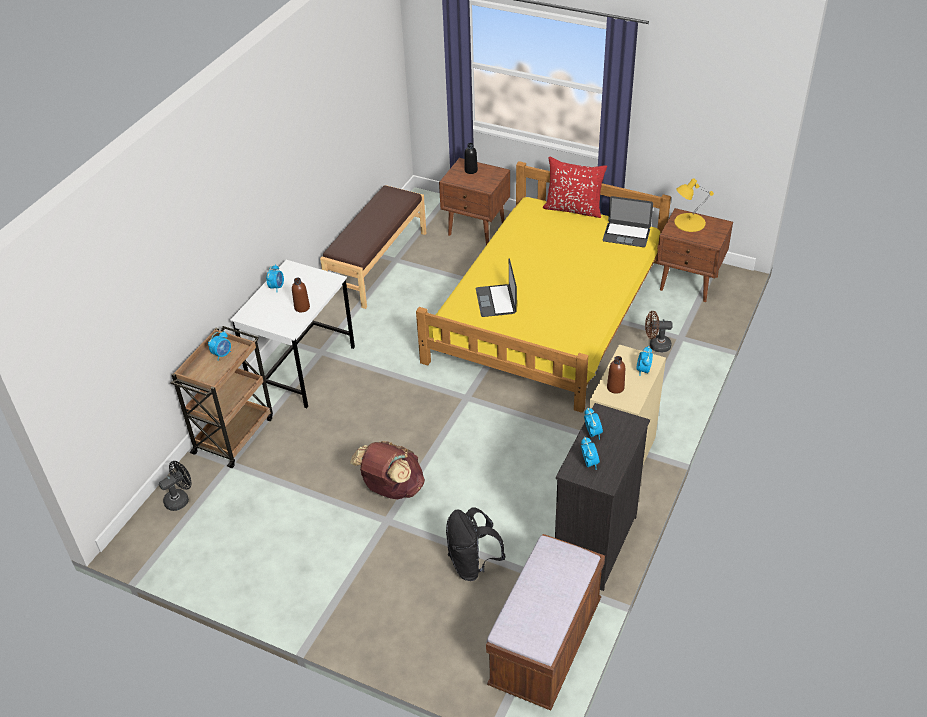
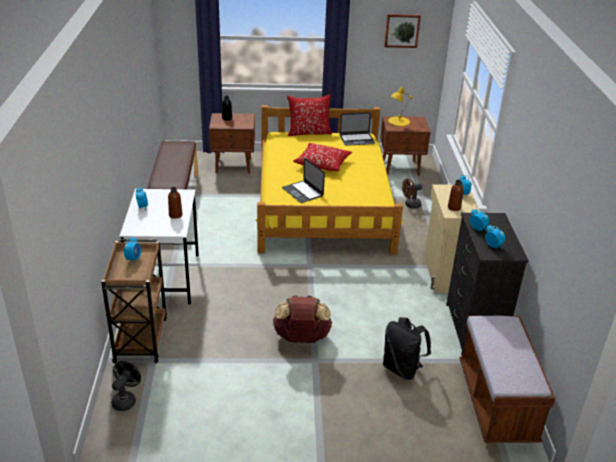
camera: 30 degrees left, 10 degrees down
none -> red pillow [293,143,352,171]
none -> picture [384,14,421,48]

